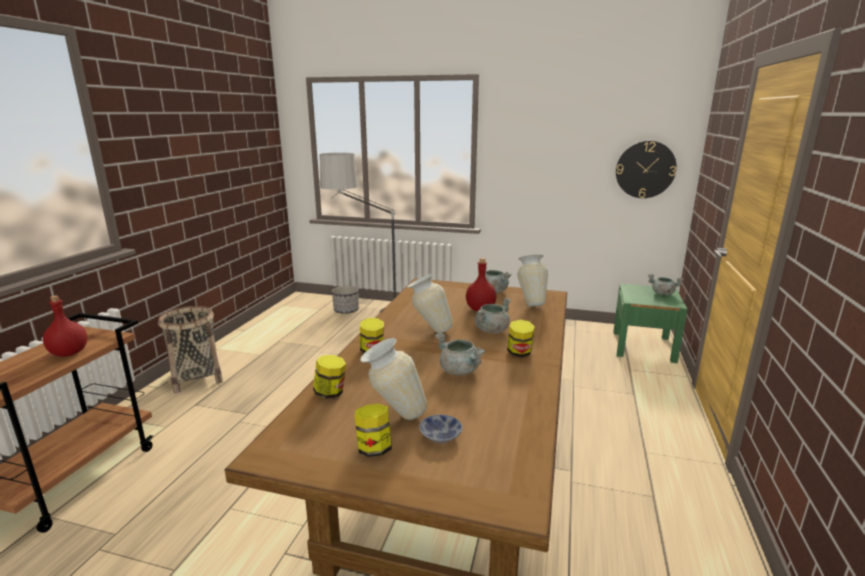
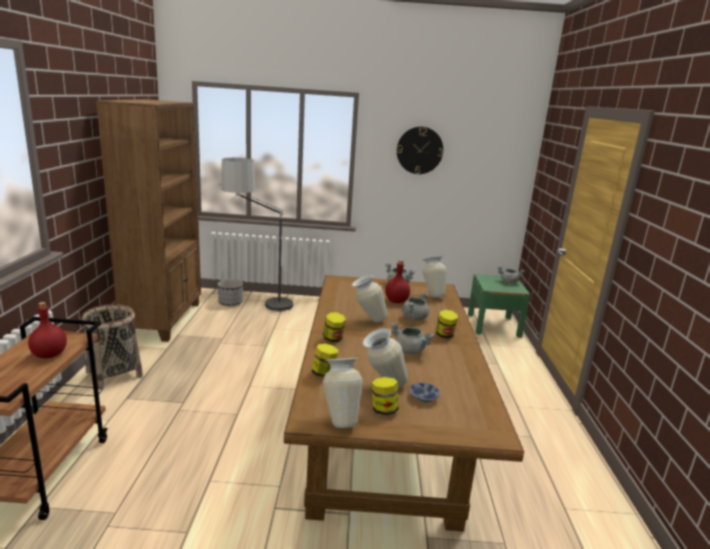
camera: 15 degrees left, 0 degrees up
wall clock [616,141,677,198] -> wall clock moved to [397,127,443,174]
none -> brown bookcase [96,99,201,342]
none -> vase [323,358,363,428]

